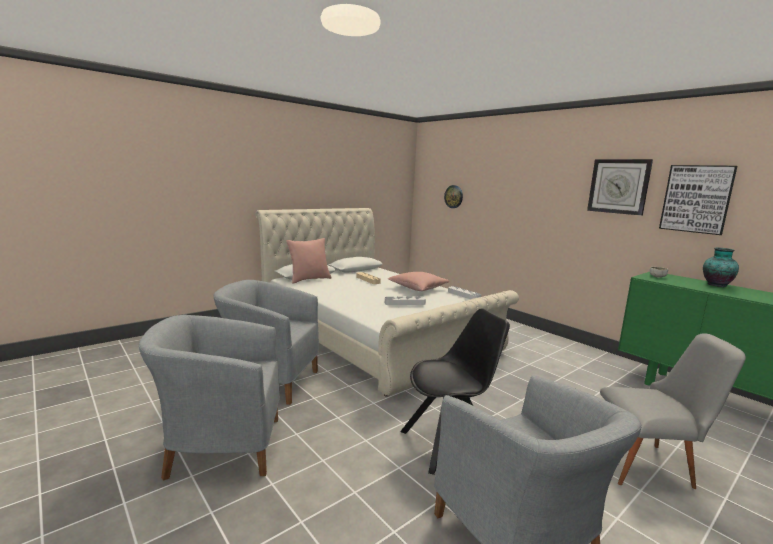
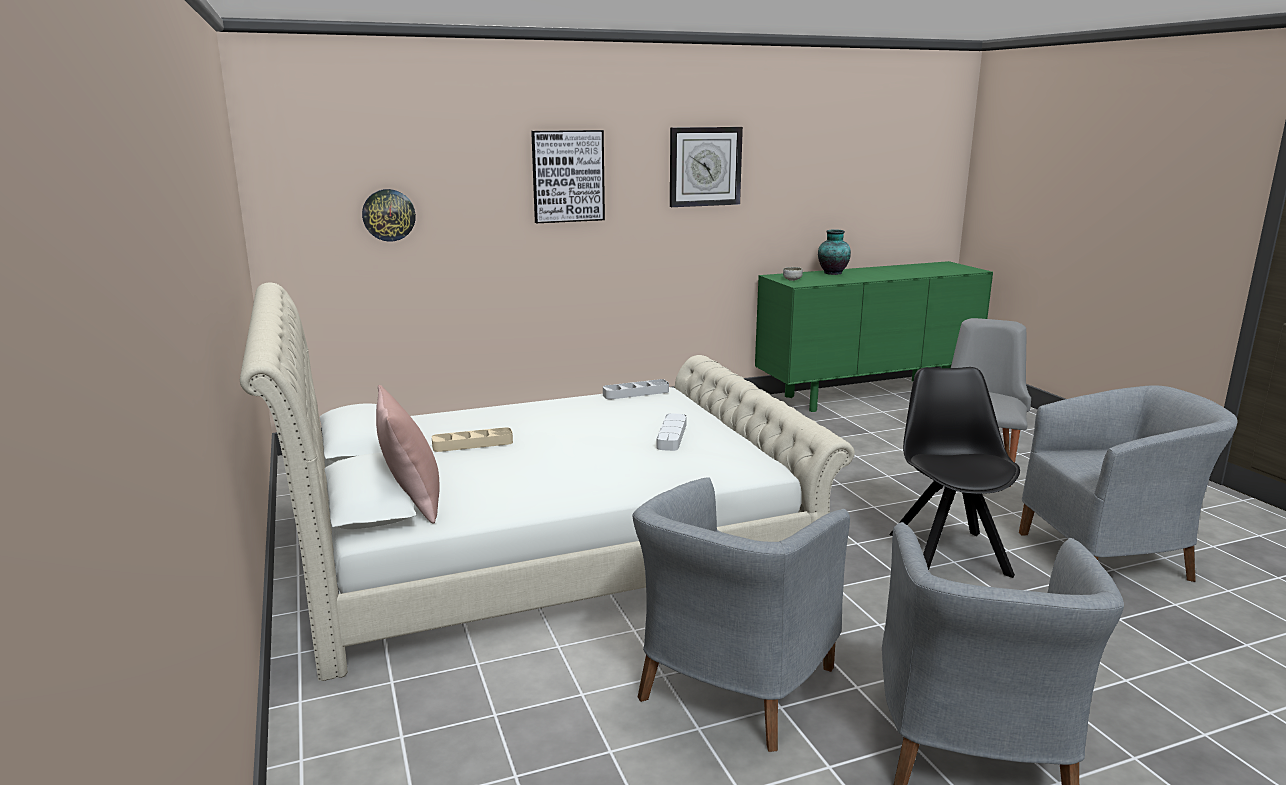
camera: 70 degrees left, 5 degrees up
pink pillow [388,272,449,291] -> none
picture [659,165,737,235] -> picture moved to [531,130,605,223]

